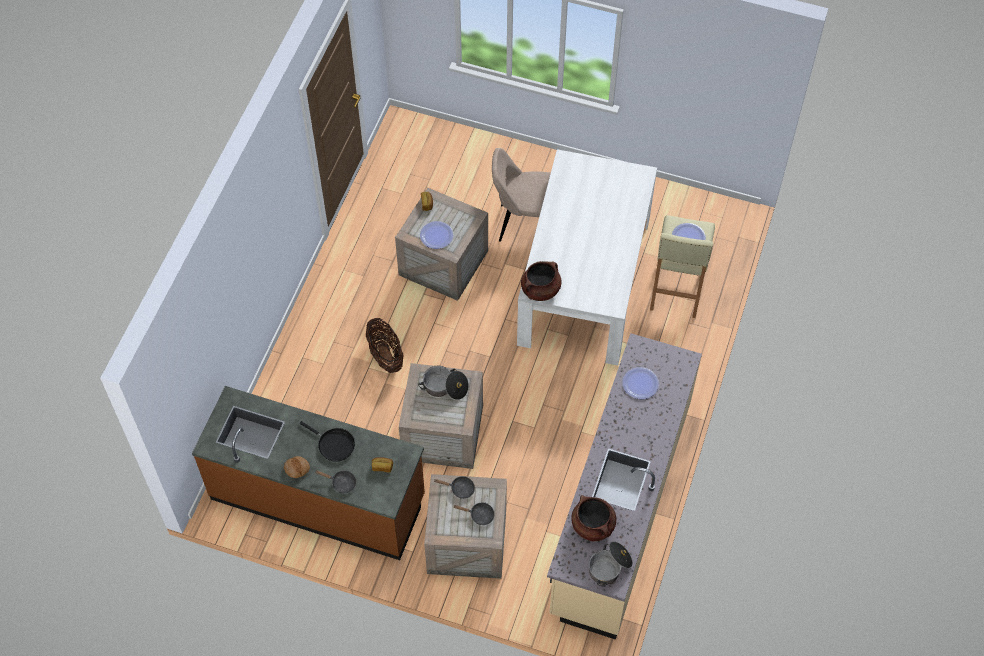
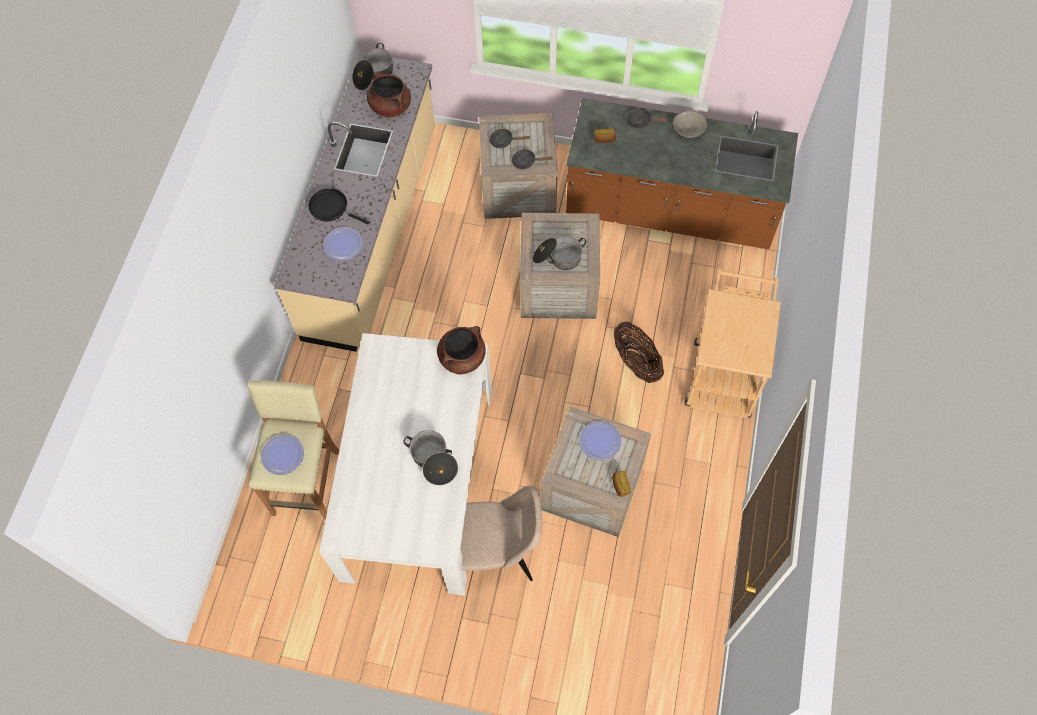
camera: 175 degrees right, 5 degrees up
bread [284,456,310,478] -> grey bowl [673,111,707,138]
black frying pan [300,421,355,462] -> black frying pan moved to [308,188,370,225]
none -> cooking pot [404,430,458,485]
none -> beige cart [685,267,781,418]

